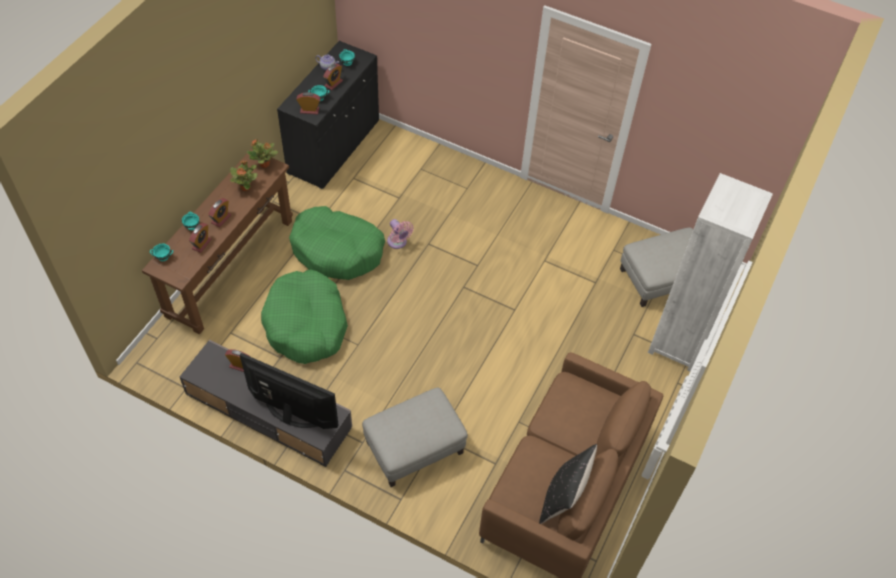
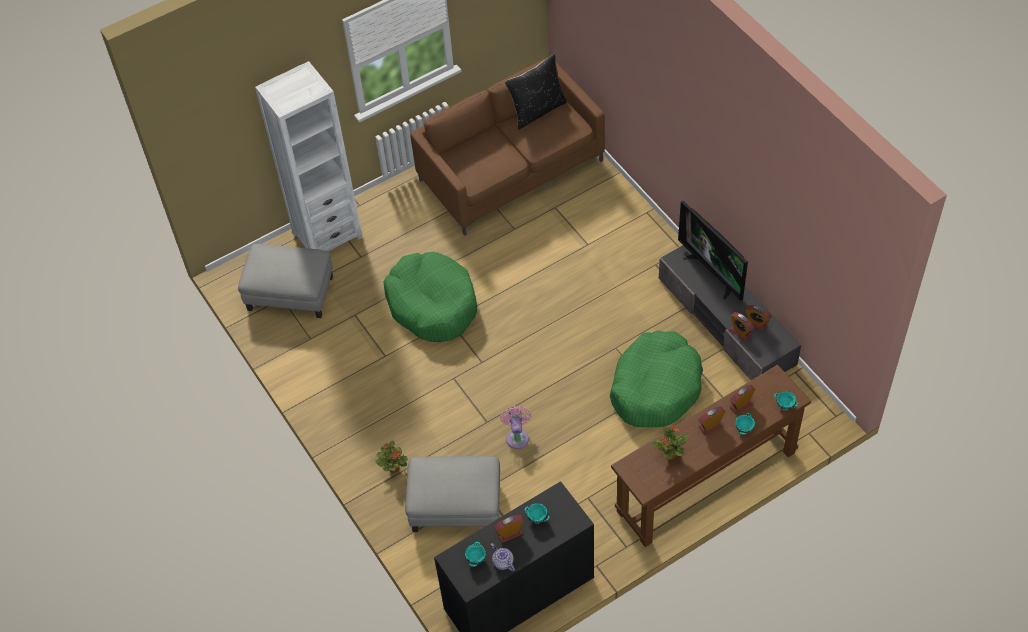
camera: 145 degrees left, 0 degrees up
potted plant [247,140,278,168] -> potted plant moved to [375,441,408,473]
green dog bed [289,206,385,280] -> green dog bed moved to [384,252,477,342]
alarm clock [296,92,321,114] -> alarm clock moved to [745,305,771,331]
grey ottoman [362,388,468,487] -> grey ottoman moved to [405,456,500,532]

